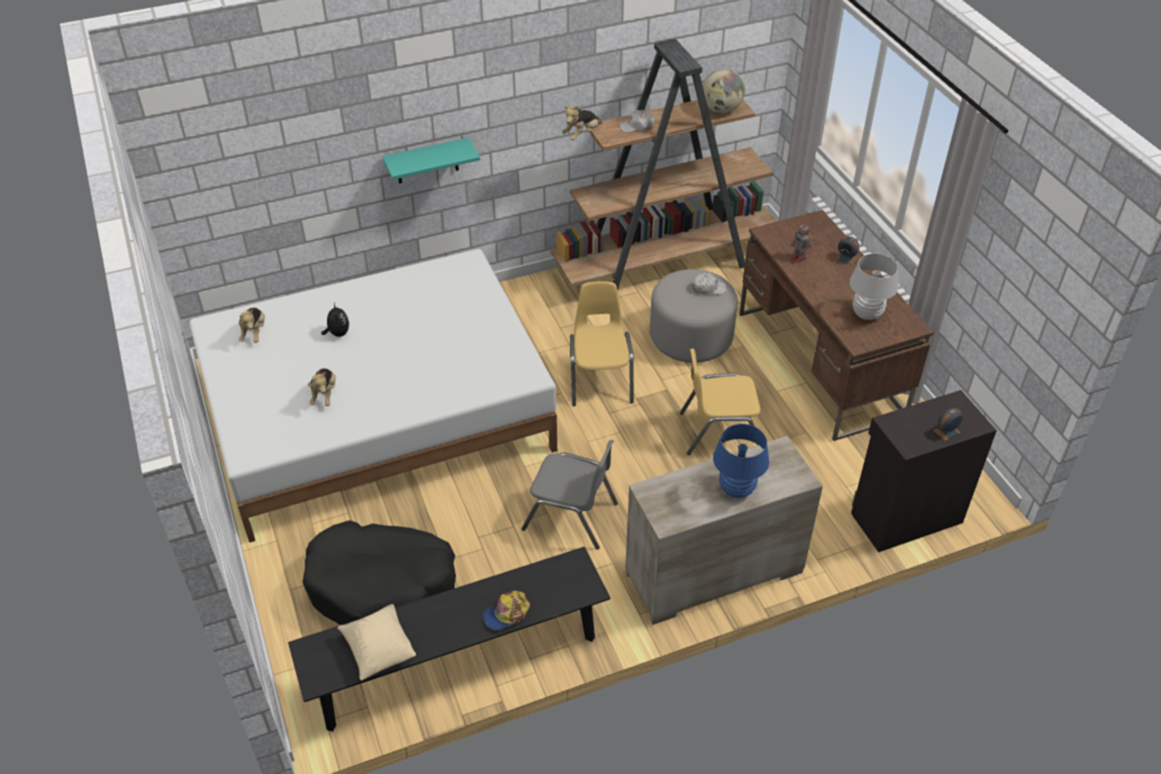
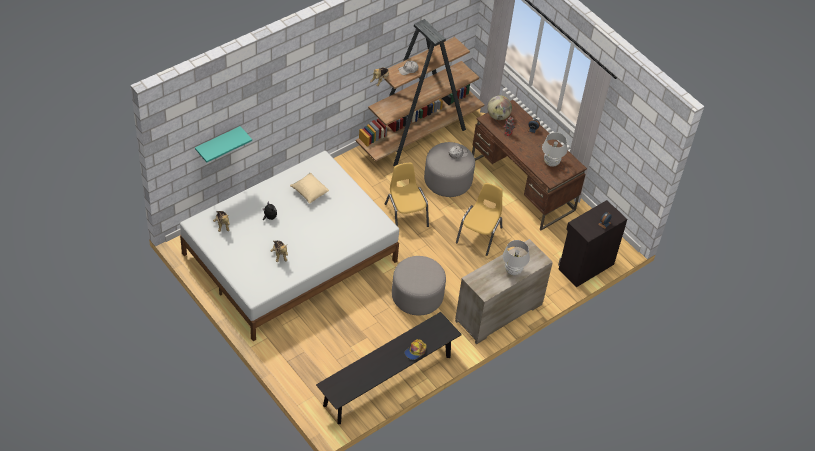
camera: 20 degrees left, 5 degrees up
black dog bed [303,520,456,625] -> none
beige pillow [337,604,416,680] -> beige pillow moved to [290,173,329,204]
turquoise shelf [382,138,480,184] -> turquoise shelf moved to [195,126,252,162]
grey chair [521,440,618,550] -> grey ottoman [392,256,446,316]
yellow chair [680,349,761,455] -> yellow chair turned 135 degrees clockwise [456,183,503,256]
globe [702,69,745,113] -> globe moved to [487,95,512,120]
blue table lamp [713,424,769,498] -> white table lamp [503,240,530,275]

